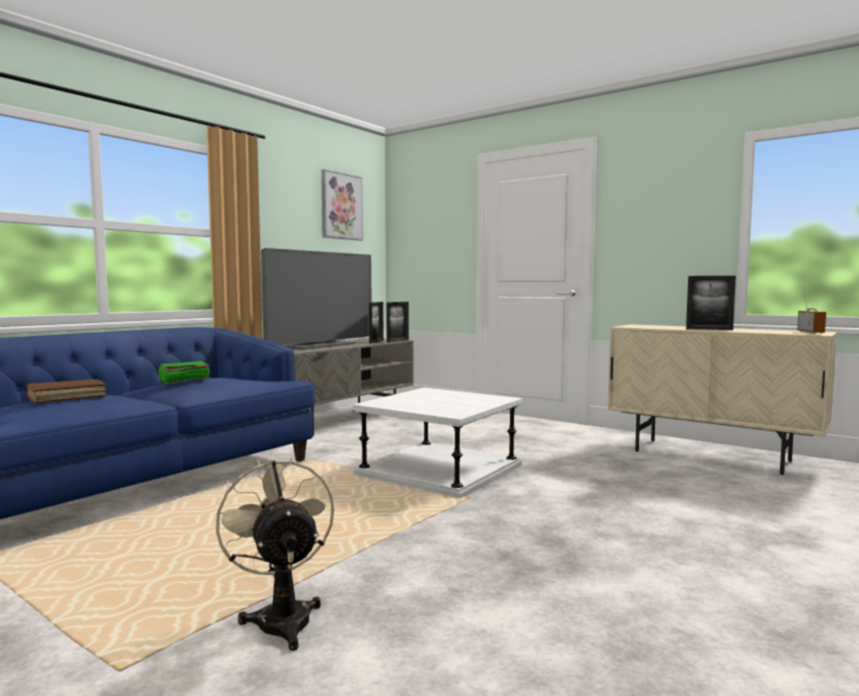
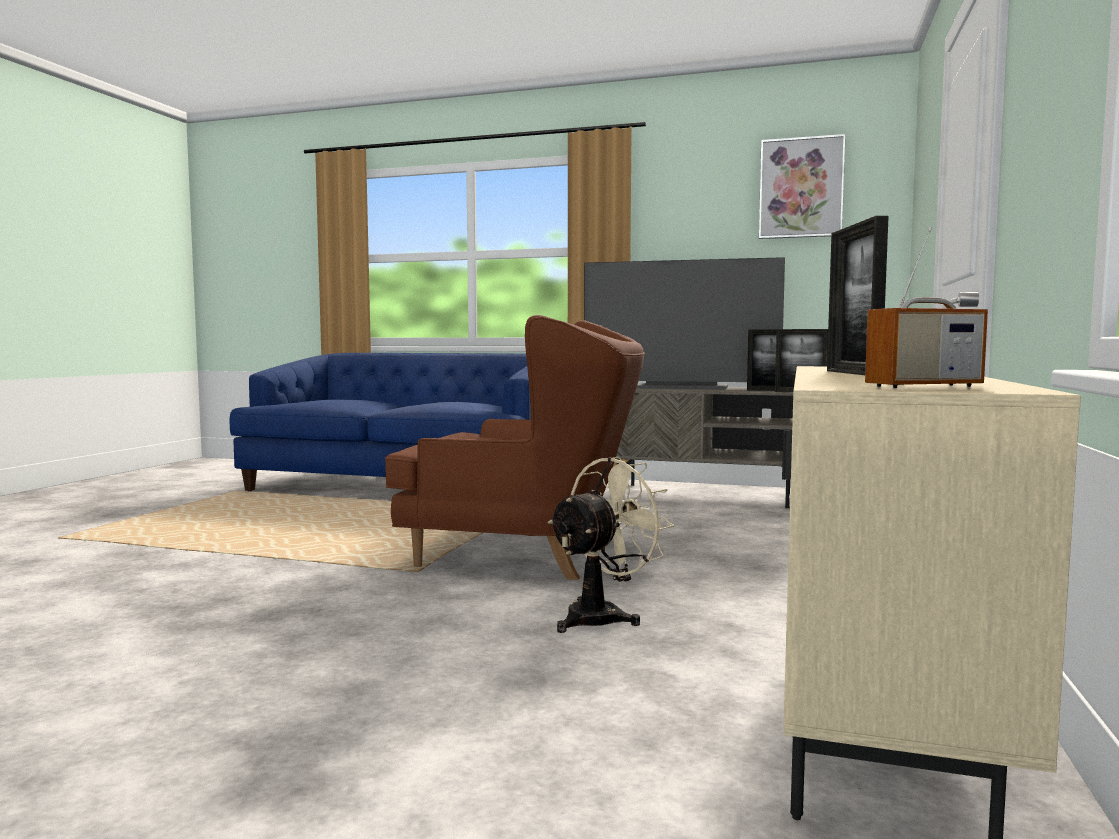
camera: 70 degrees right, 0 degrees up
brown book [26,379,106,404] -> none
green book [158,361,210,384] -> none
beige fan [214,457,334,651] -> beige fan moved to [548,457,674,633]
white side table [352,387,523,498] -> brown armchair [385,315,645,580]

